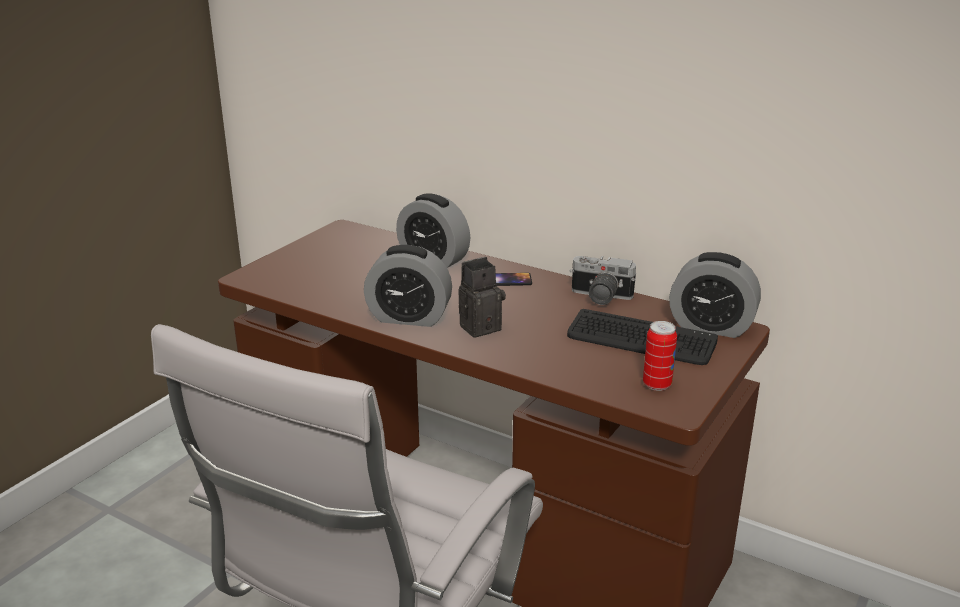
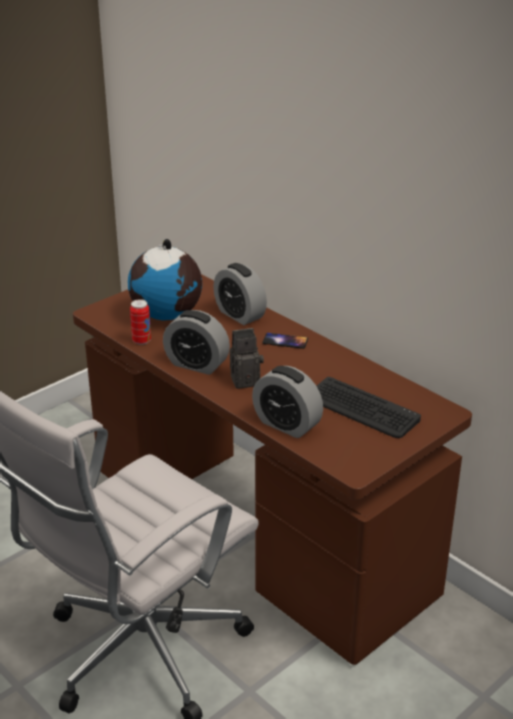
camera: 15 degrees right, 5 degrees up
camera [570,256,636,305] -> none
can [643,321,677,391] -> can moved to [130,299,151,345]
alarm clock [669,252,761,338] -> alarm clock moved to [252,366,323,438]
none -> globe [128,239,202,321]

